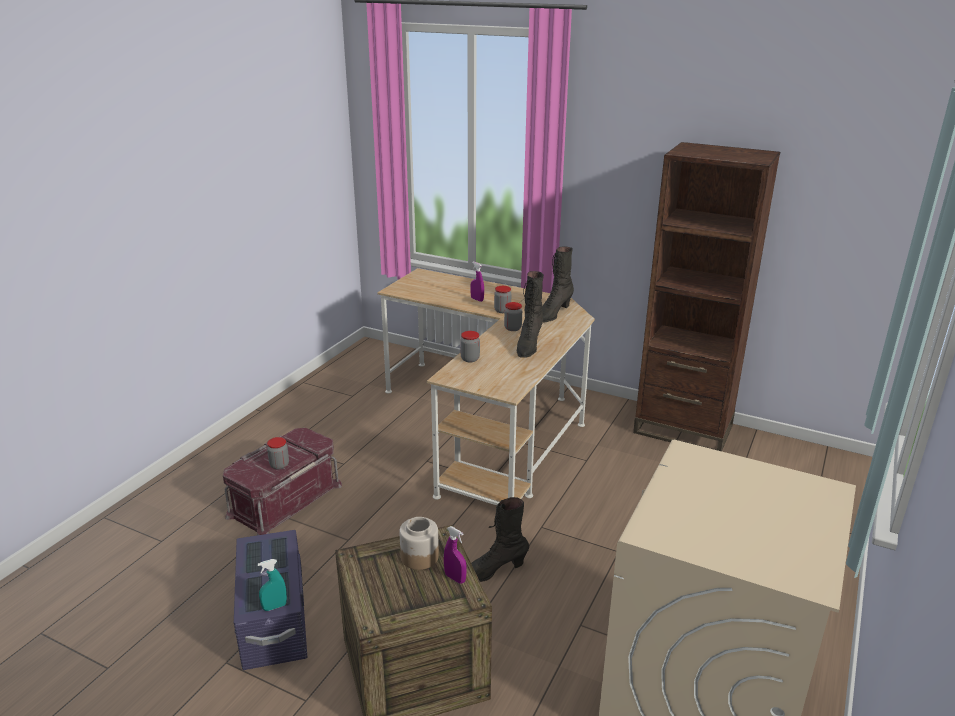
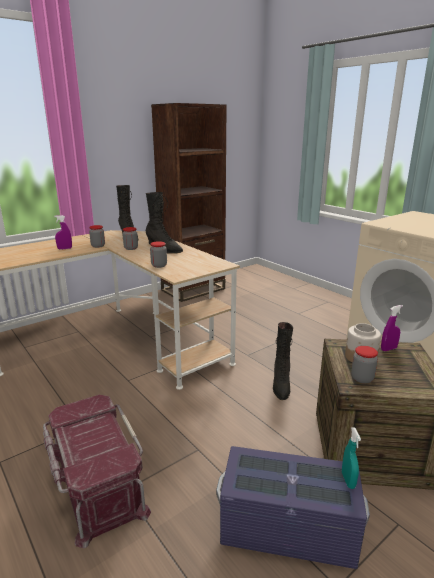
camera: 65 degrees left, 5 degrees down
jar [267,437,289,470] -> jar moved to [351,346,378,384]

